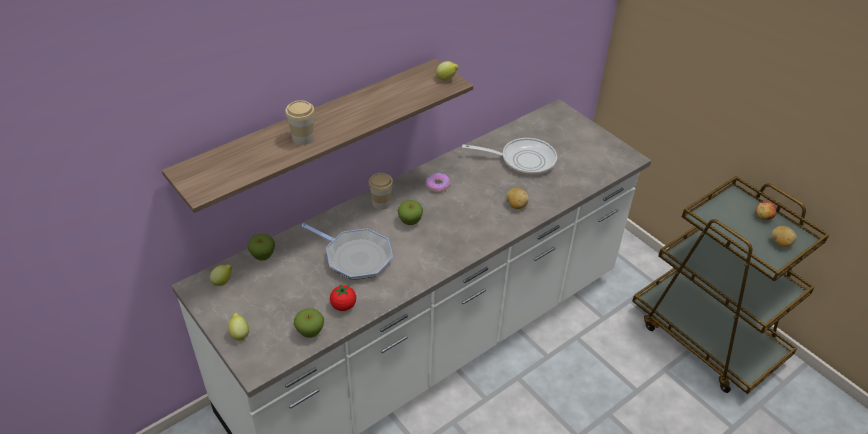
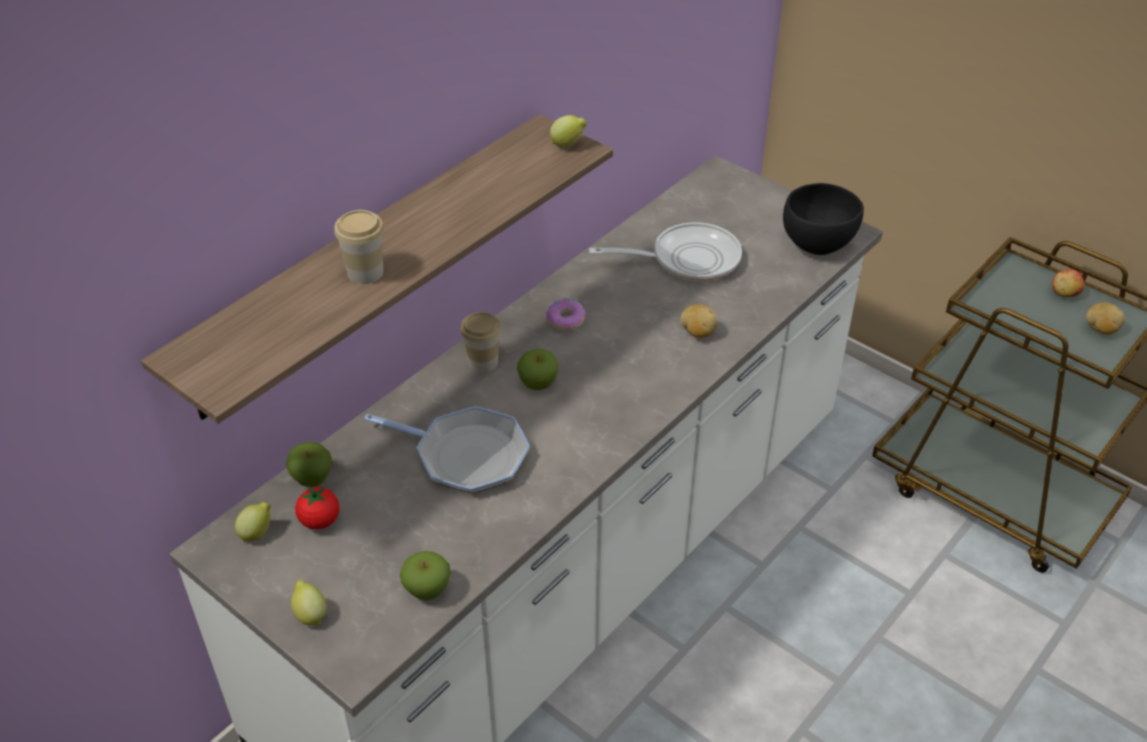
camera: 10 degrees left, 0 degrees up
tomato [330,284,356,311] -> tomato moved to [295,486,340,530]
none -> black bowl [783,183,864,255]

